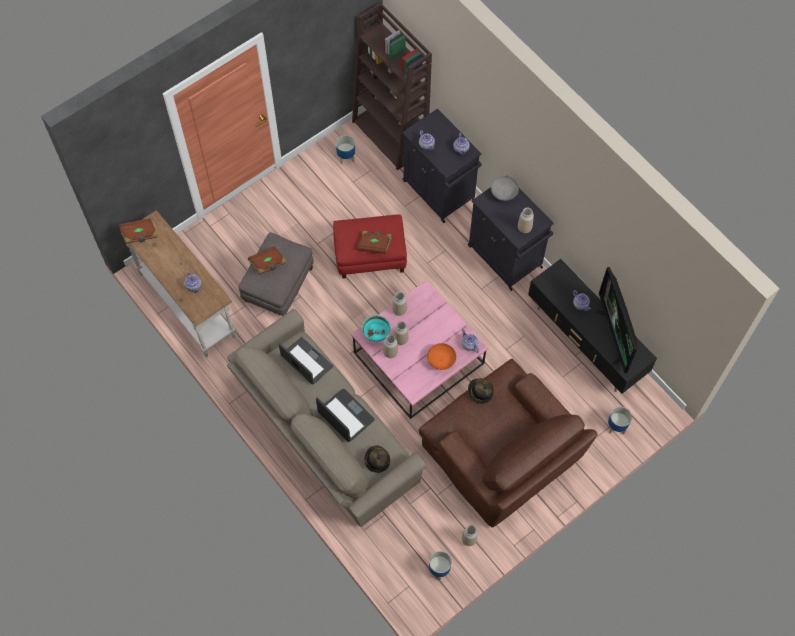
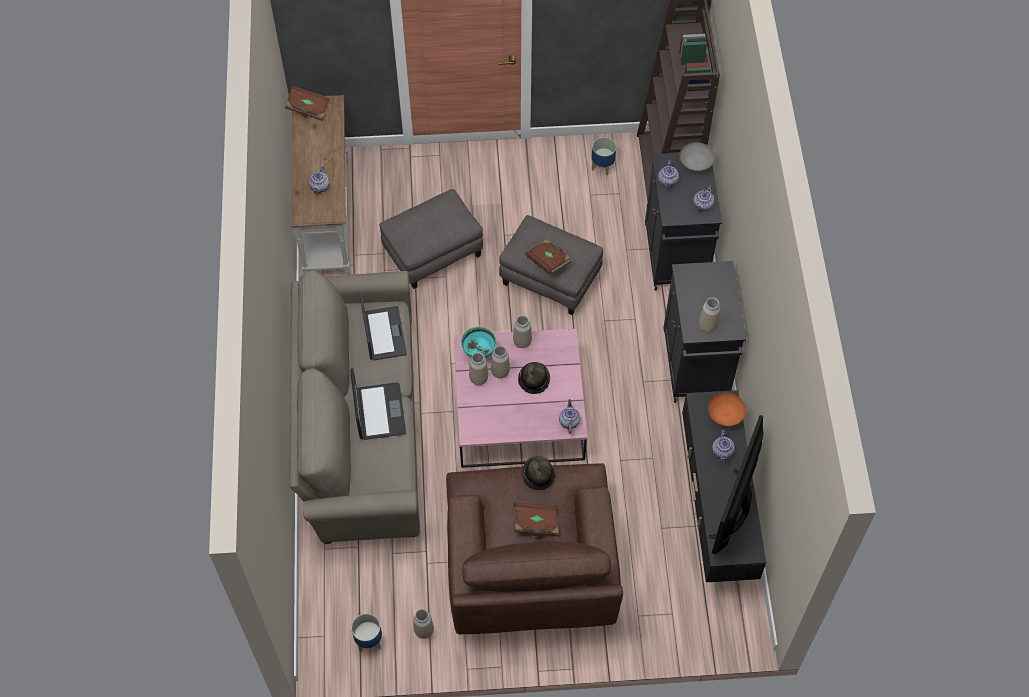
camera: 35 degrees right, 5 degrees down
brown book [248,246,286,275] -> brown book moved to [513,502,559,536]
red ottoman [333,215,407,279] -> grey ottoman [499,215,603,315]
hat [364,446,391,473] -> hat moved to [518,362,550,394]
orange bowl [427,343,456,370] -> orange bowl moved to [708,393,746,426]
grey bowl [491,176,519,201] -> grey bowl moved to [679,142,715,172]
planter [608,407,632,434] -> none

